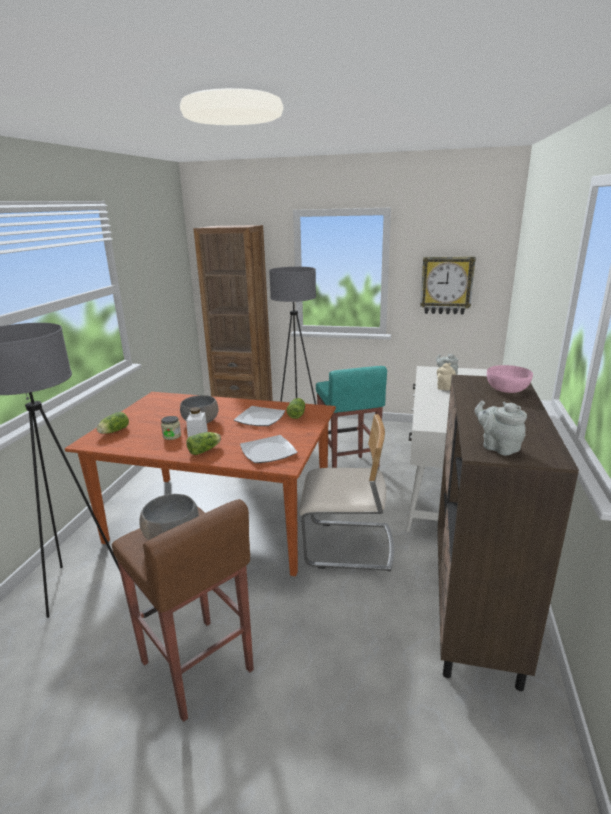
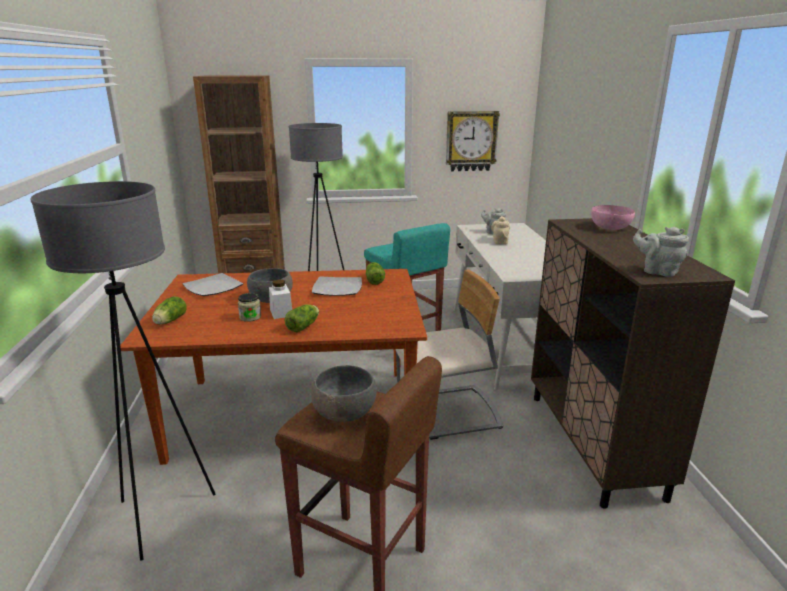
camera: 20 degrees left, 0 degrees up
plate [240,435,297,463] -> plate moved to [182,273,243,296]

